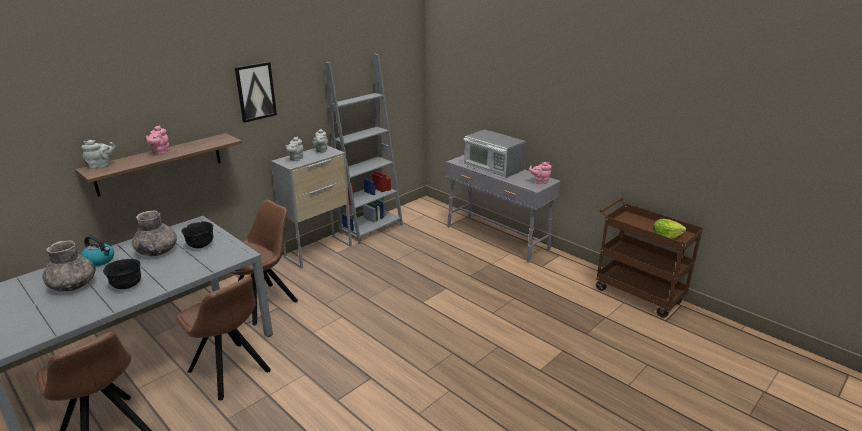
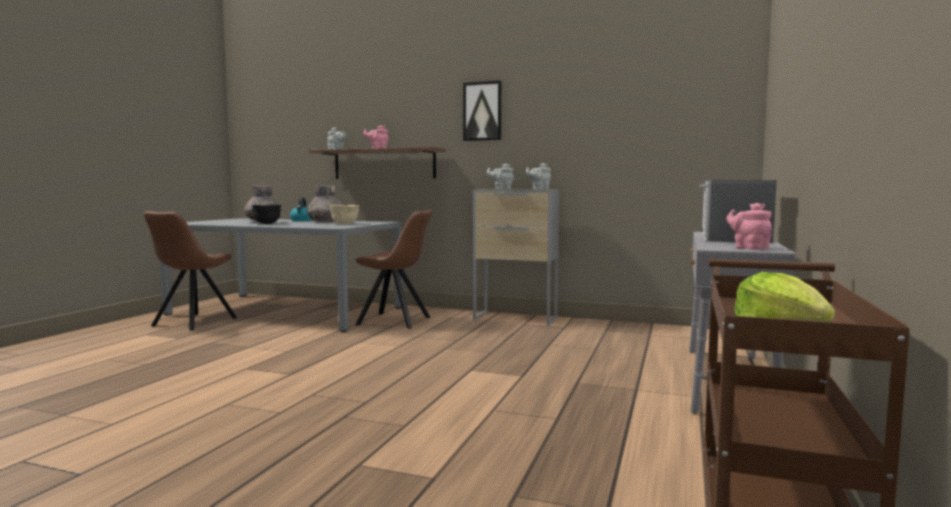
camera: 65 degrees right, 20 degrees down
brown chair [176,276,271,400] -> none
black bowl [181,221,213,248] -> beige bowl [329,205,359,224]
grey bookcase [325,54,403,244] -> none

